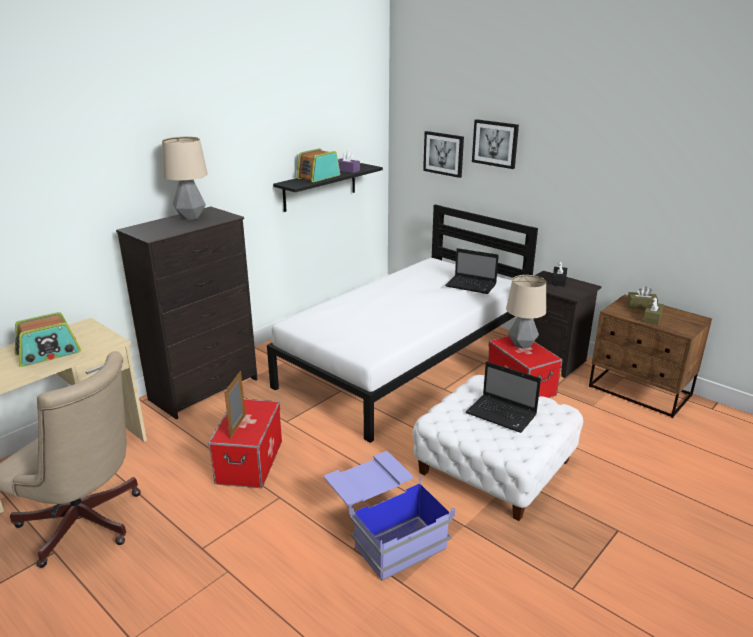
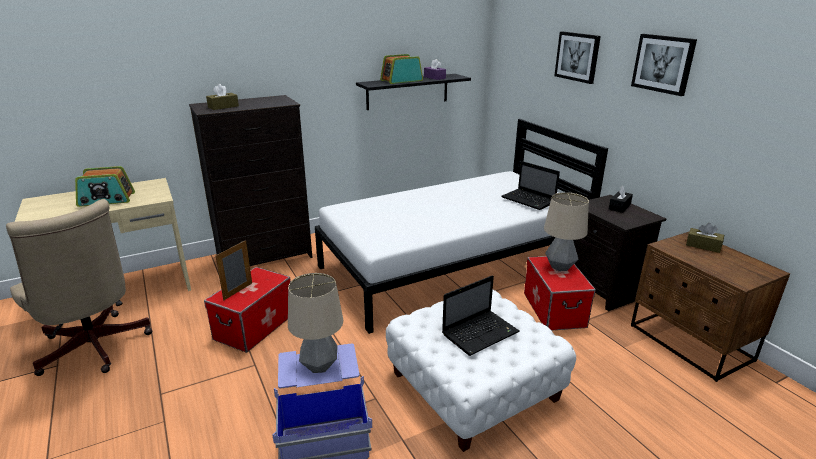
camera: 20 degrees right, 0 degrees up
table lamp [162,136,208,220] -> table lamp moved to [288,273,343,373]
picture [423,131,464,178] -> picture moved to [631,34,697,96]
laptop [466,362,541,433] -> laptop turned 90 degrees counterclockwise [442,275,519,356]
brown tissue box [643,297,664,325] -> brown tissue box moved to [206,84,239,110]

